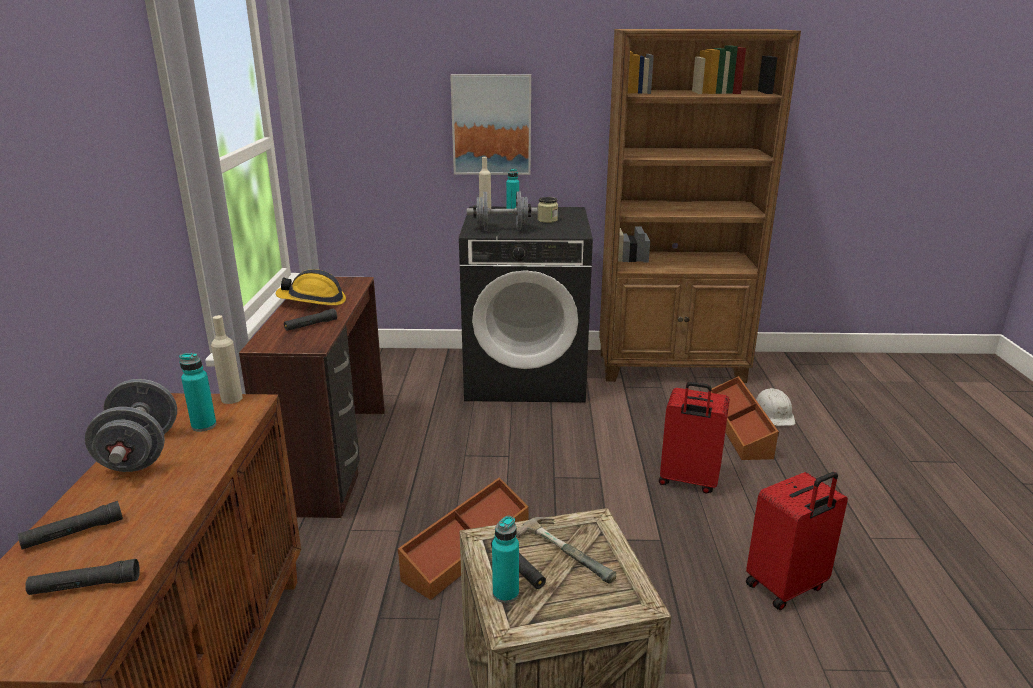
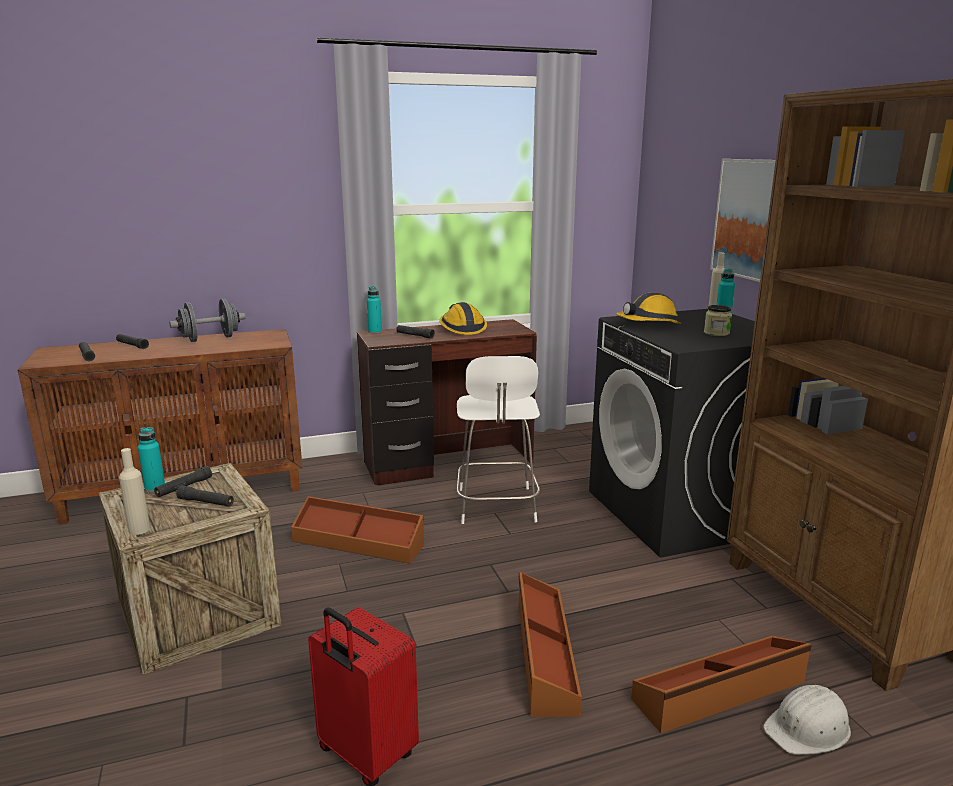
camera: 70 degrees right, 5 degrees down
turquoise bottle [179,353,216,432] -> turquoise bottle moved to [367,286,382,334]
beige bottle [211,315,243,404] -> beige bottle moved to [119,448,150,535]
grey dumbbell [467,191,538,231] -> hard hat [616,292,681,324]
hammer [516,517,616,584] -> black flashlight [176,486,234,507]
red suitcase [659,382,730,494] -> brown storage box [519,572,582,717]
none -> white chair [457,356,540,524]

